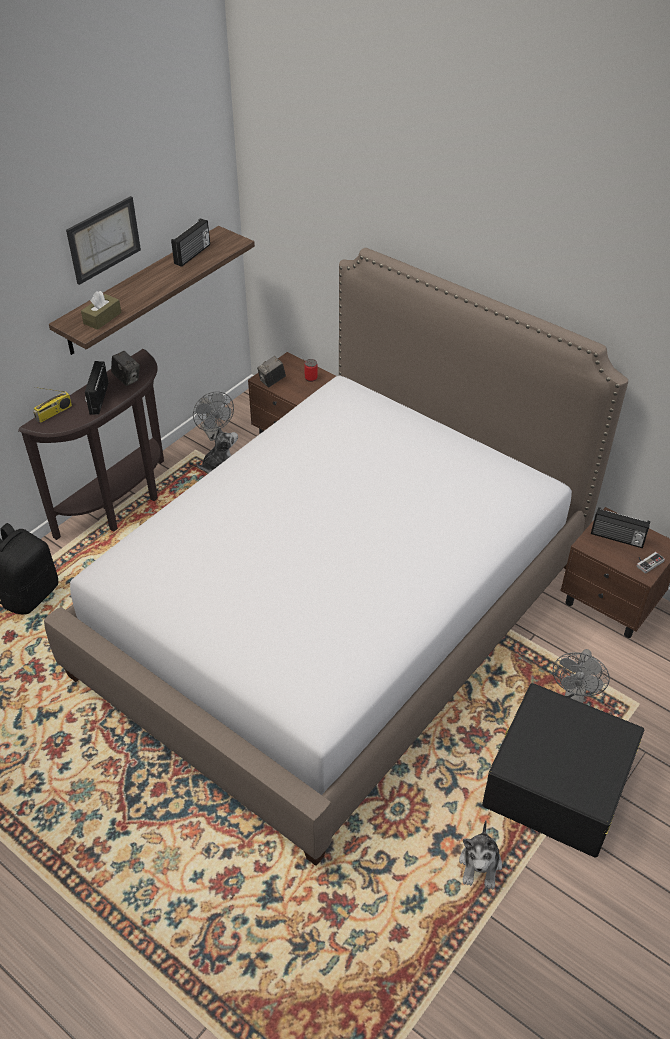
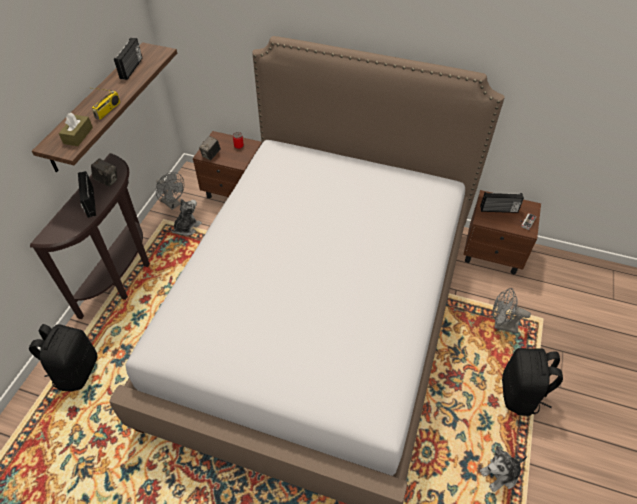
camera: 20 degrees left, 5 degrees up
radio [33,387,72,423] -> radio moved to [92,88,120,120]
picture [66,196,141,285] -> none
plush toy [459,820,502,890] -> plush toy turned 75 degrees clockwise [480,445,527,492]
black storage box [482,683,644,858] -> black backpack [502,348,563,416]
grey fan [553,649,610,703] -> grey fan turned 105 degrees clockwise [493,288,531,334]

